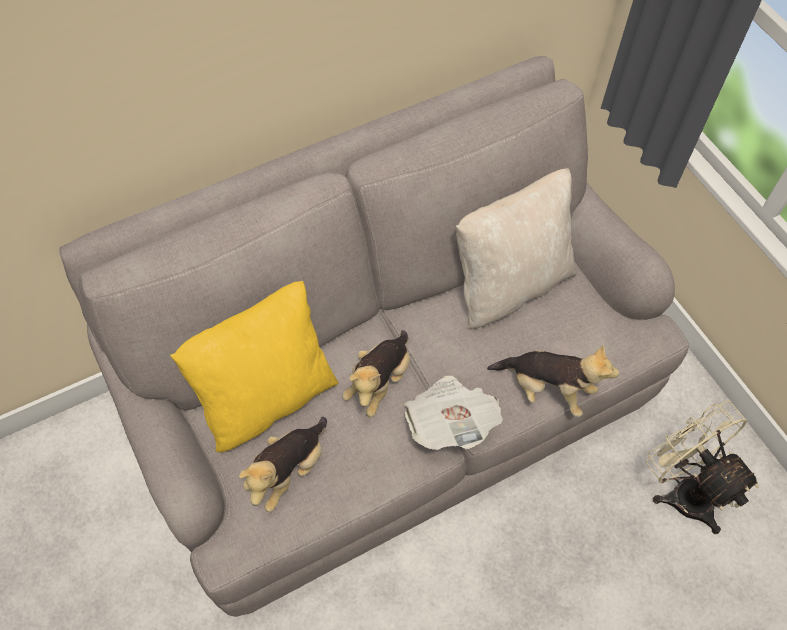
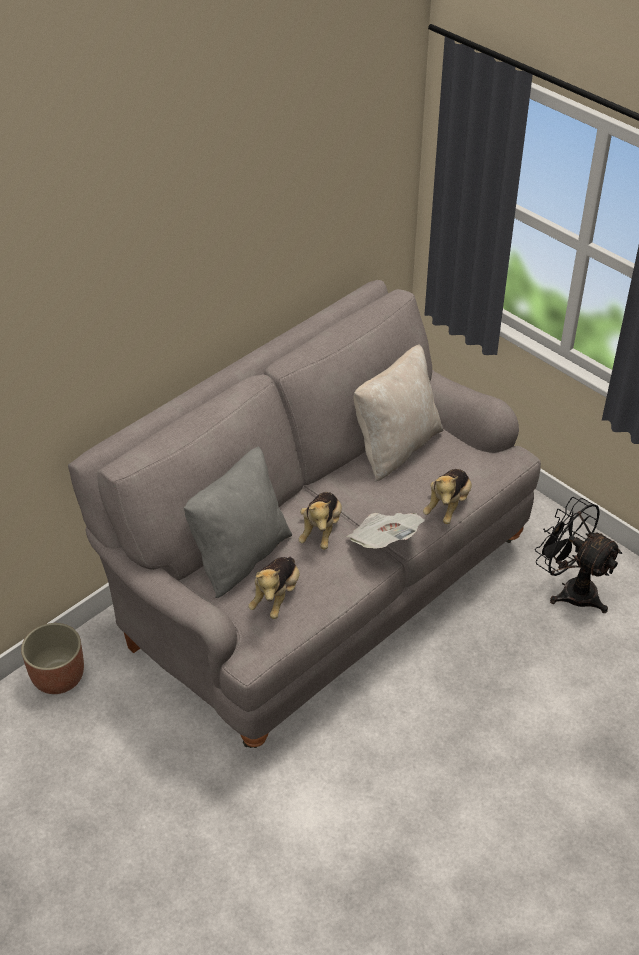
camera: 15 degrees left, 15 degrees down
yellow pillow [170,281,338,453] -> grey pillow [184,447,292,598]
plush toy [487,344,619,417] -> plush toy turned 105 degrees clockwise [423,469,472,524]
beige fan [647,401,759,534] -> black fan [535,497,622,613]
none -> planter [21,623,84,694]

